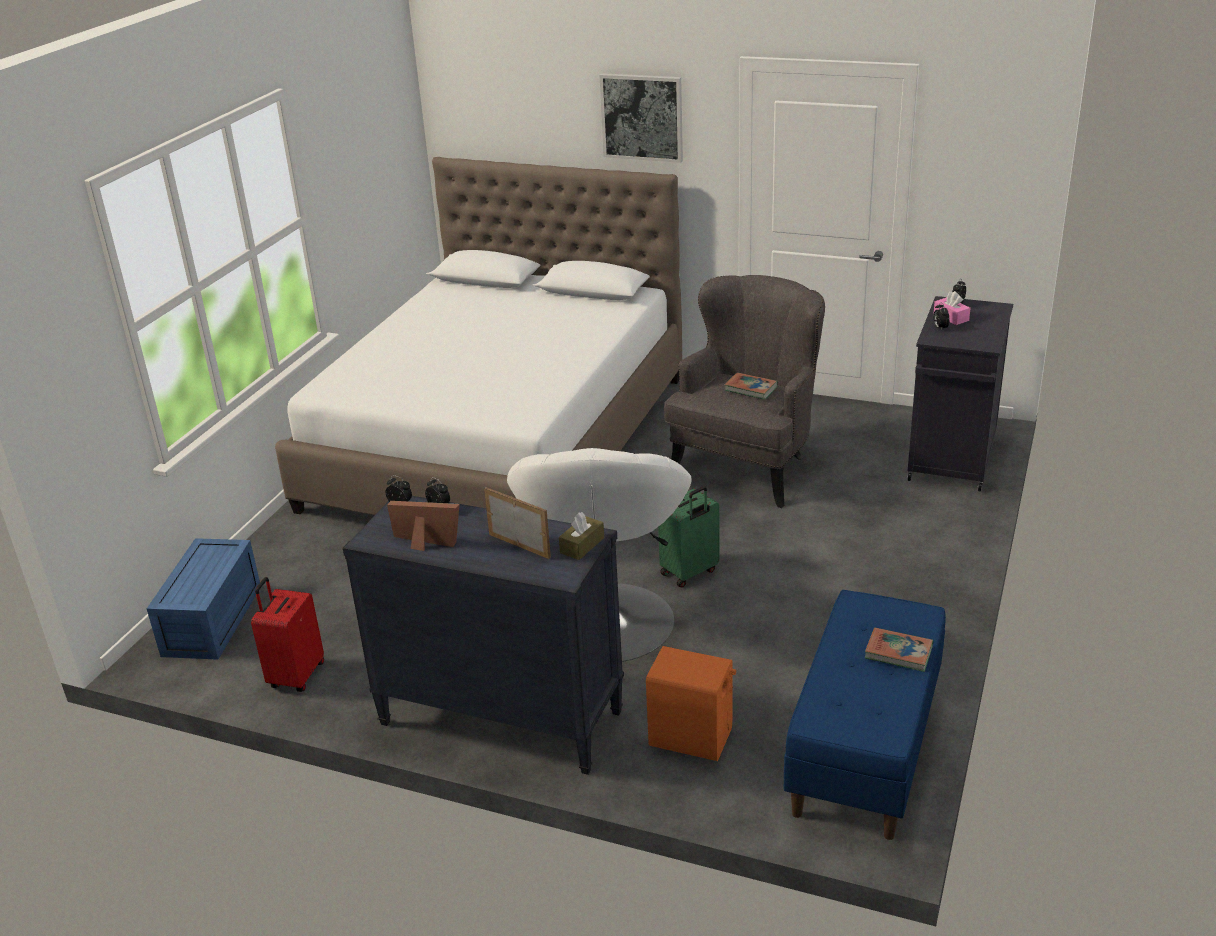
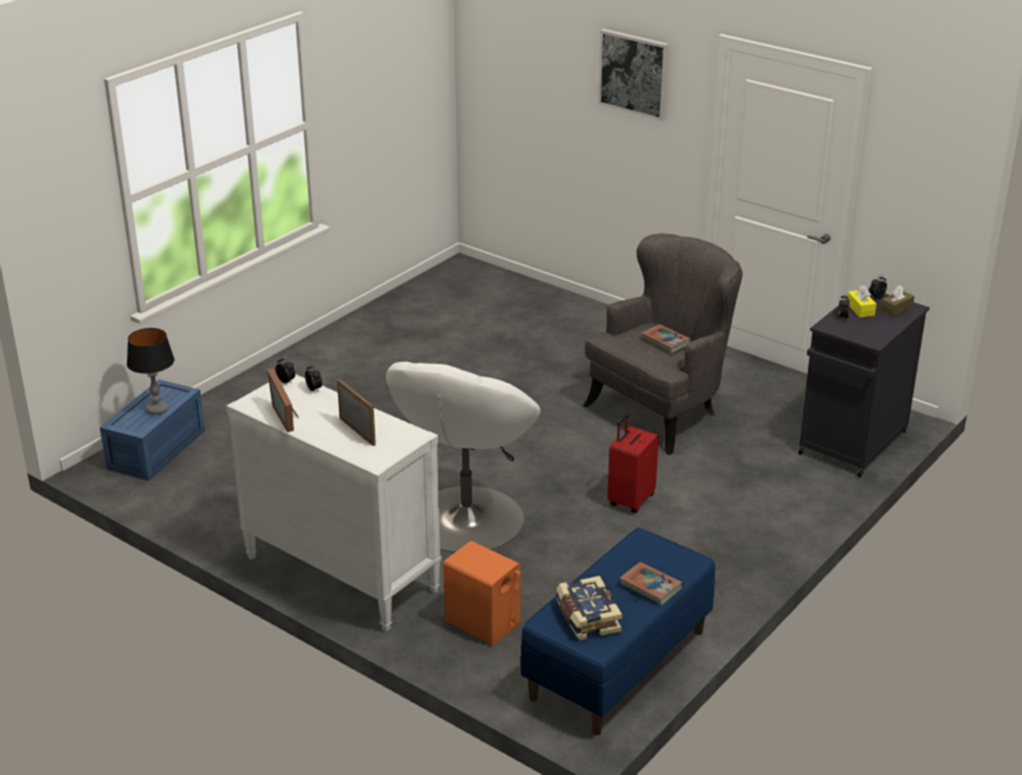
camera: 15 degrees right, 0 degrees up
red suitcase [251,577,324,692] -> red suitcase moved to [607,414,659,513]
white bed [275,157,682,515] -> none
black dresser [343,496,624,775] -> white dresser [226,373,442,631]
picture frame [387,501,460,551] -> picture frame turned 150 degrees counterclockwise [267,368,299,432]
brown tissue box [559,512,604,560] -> brown tissue box moved to [880,285,915,317]
green suitcase [658,486,720,588] -> none
pink tissue box [934,291,970,325] -> yellow tissue box [847,285,876,317]
none -> table lamp [127,328,174,415]
none -> book [556,576,622,640]

